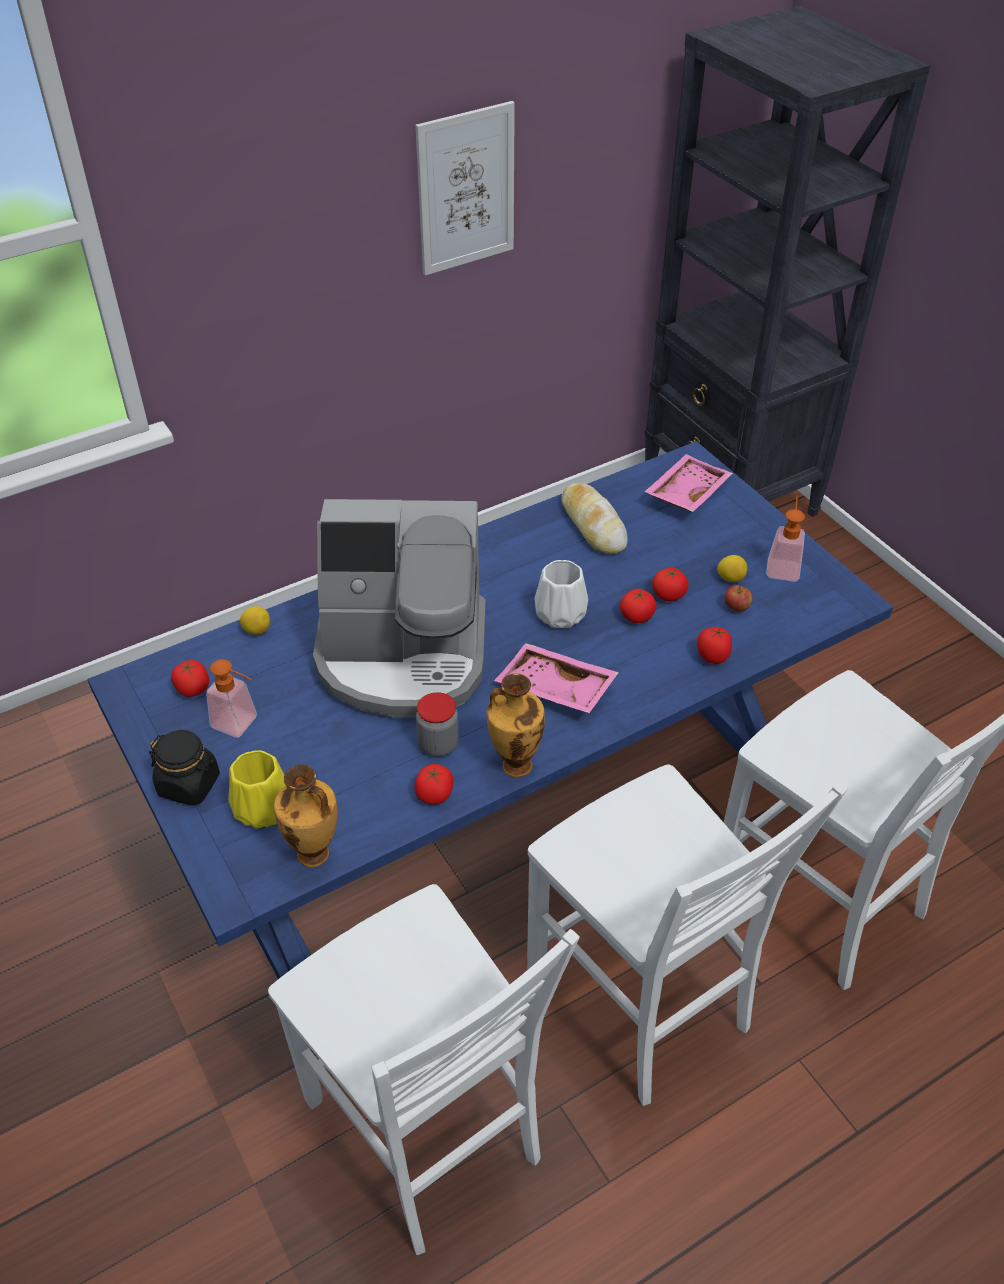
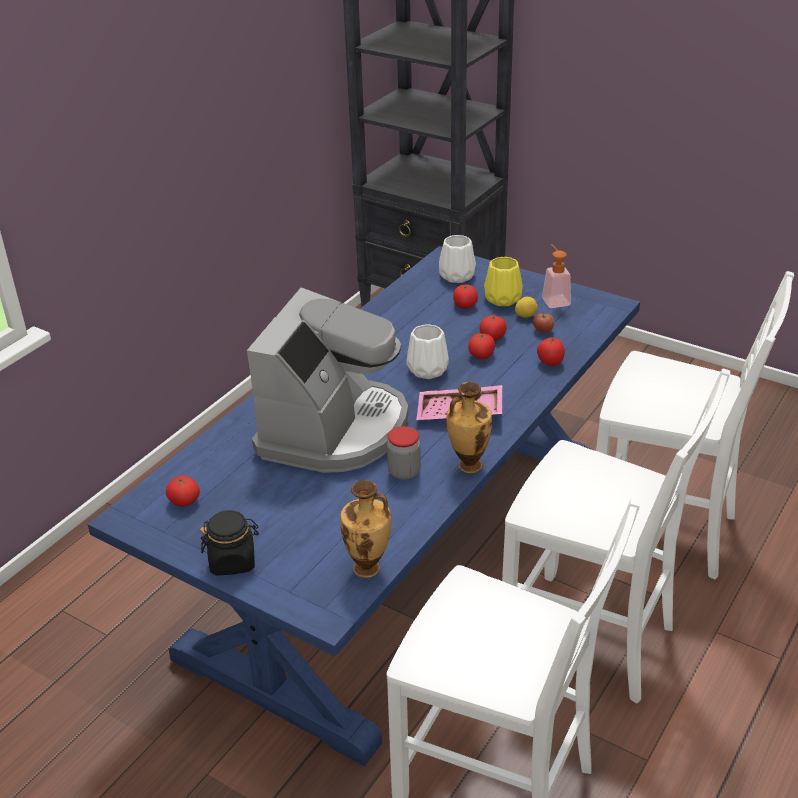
camera: 25 degrees left, 10 degrees down
soap dispenser [206,659,257,738] -> none
yellow vase [228,750,286,829] -> yellow vase moved to [484,257,523,306]
lemon [240,606,270,635] -> none
coffee machine [313,499,486,718] -> coffee machine turned 45 degrees counterclockwise [247,287,408,473]
tomato [414,764,454,804] -> tomato moved to [453,284,478,309]
picture [415,101,515,276] -> none
bread [561,483,628,554] -> none
pink tray [644,454,733,512] -> white vase [439,235,476,283]

